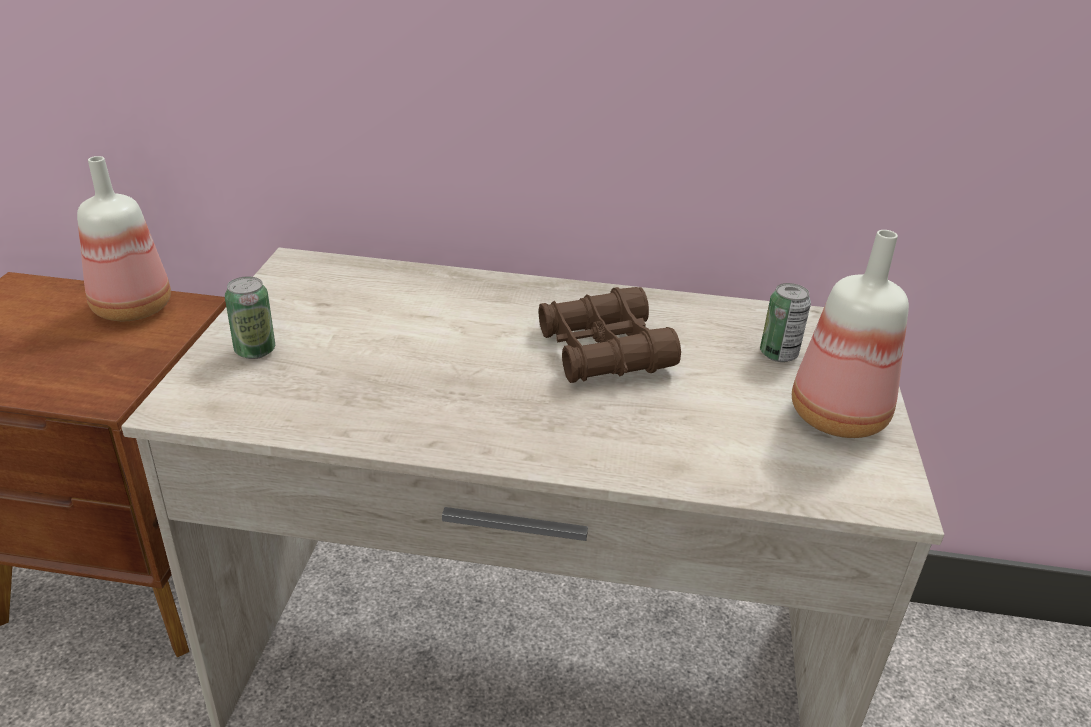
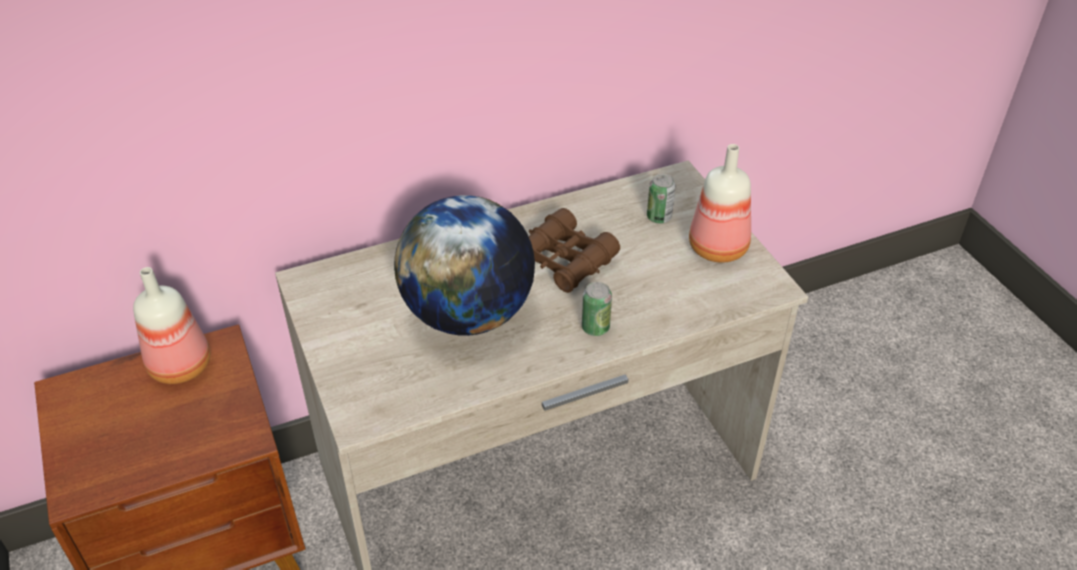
camera: 30 degrees left, 10 degrees up
can [225,276,275,359] -> can moved to [582,282,612,336]
none -> globe [394,195,535,336]

